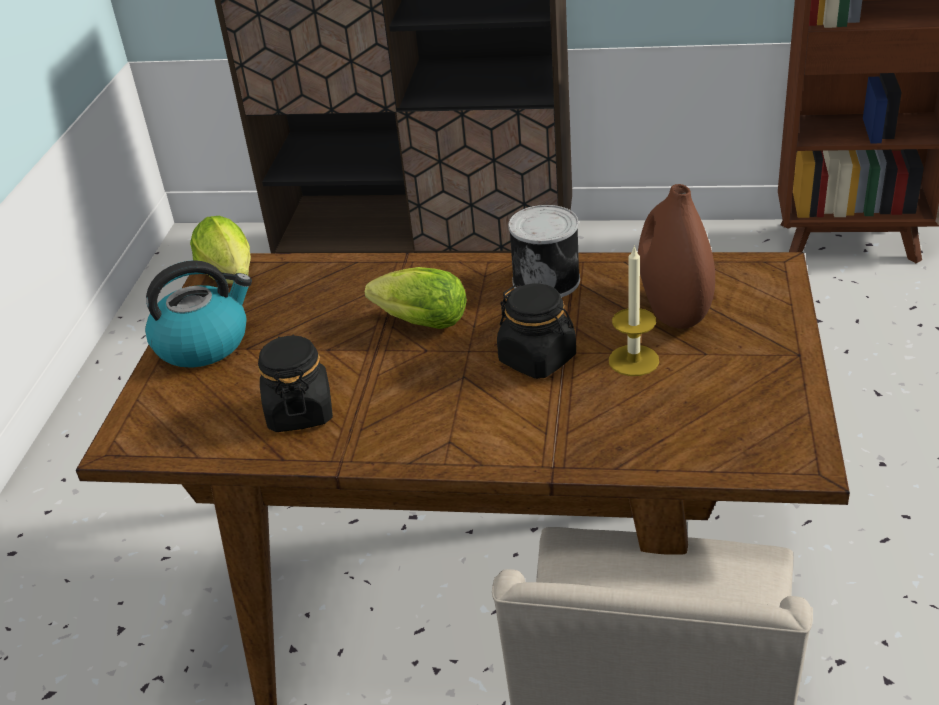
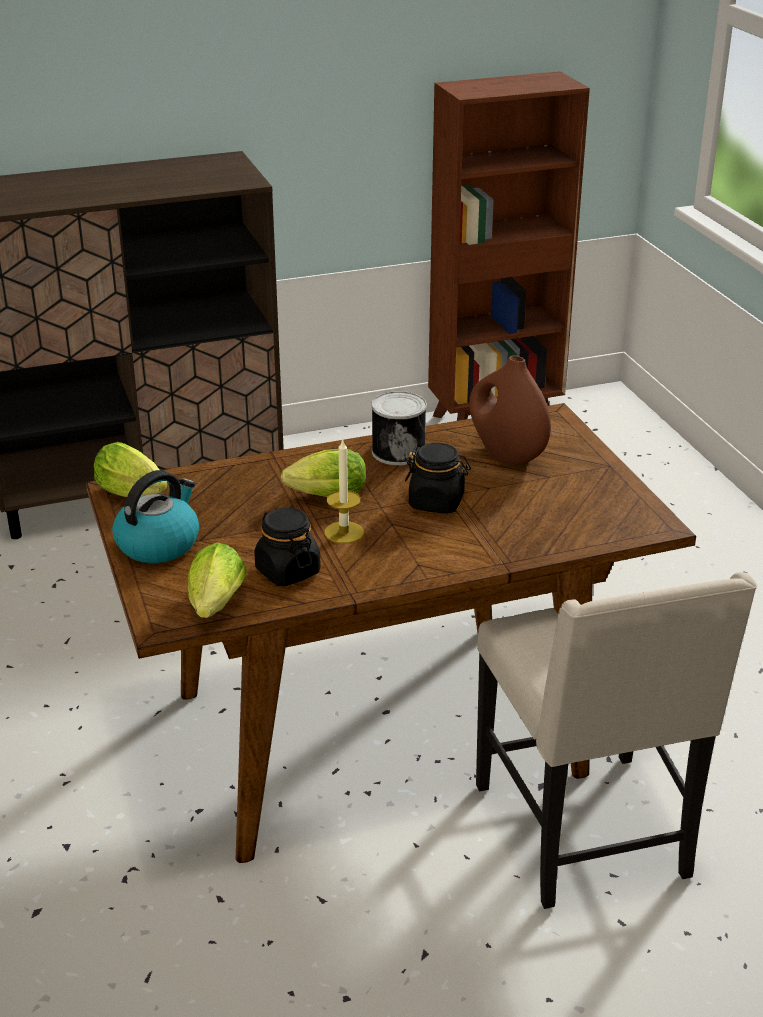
camera: 30 degrees left, 5 degrees down
candle [609,245,659,376] -> candle moved to [324,438,364,544]
none -> lettuce [188,542,247,618]

